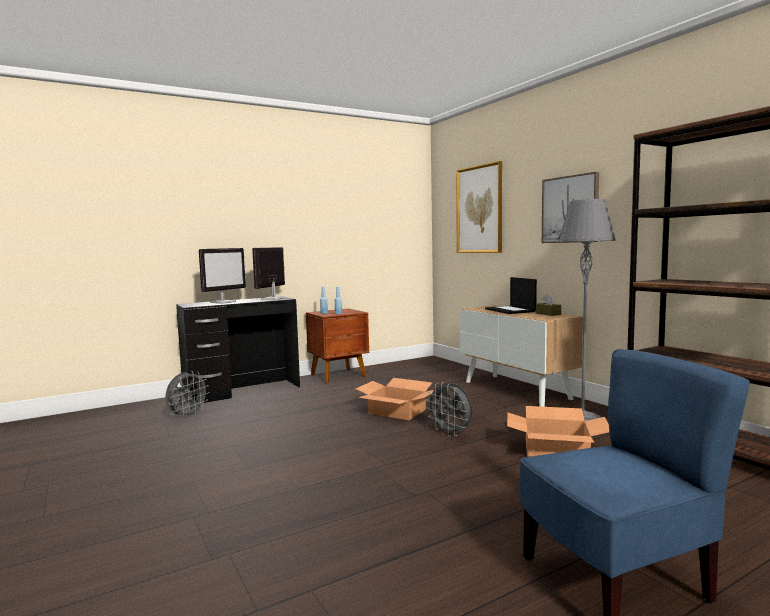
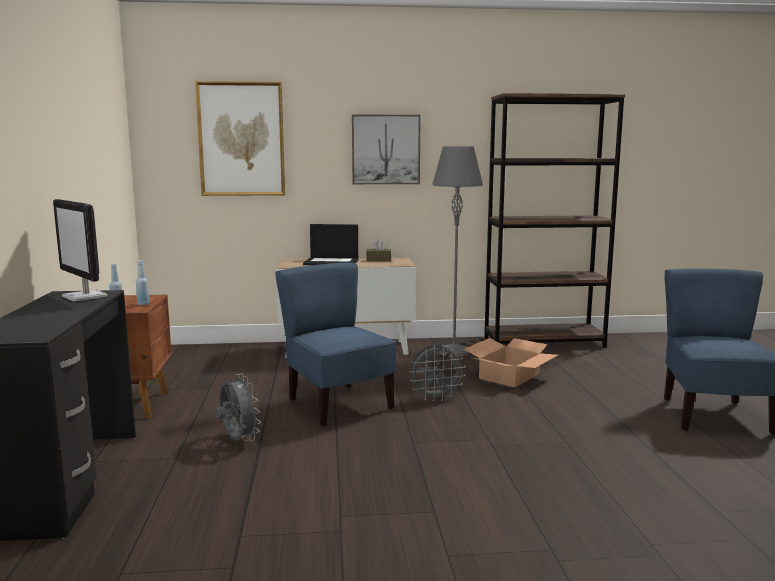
camera: 65 degrees left, 5 degrees up
grey fan [165,371,209,419] -> grey fan moved to [216,374,261,442]
monitor [199,248,246,304] -> none
cardboard box [356,378,434,420] -> blue chair [275,263,397,427]

